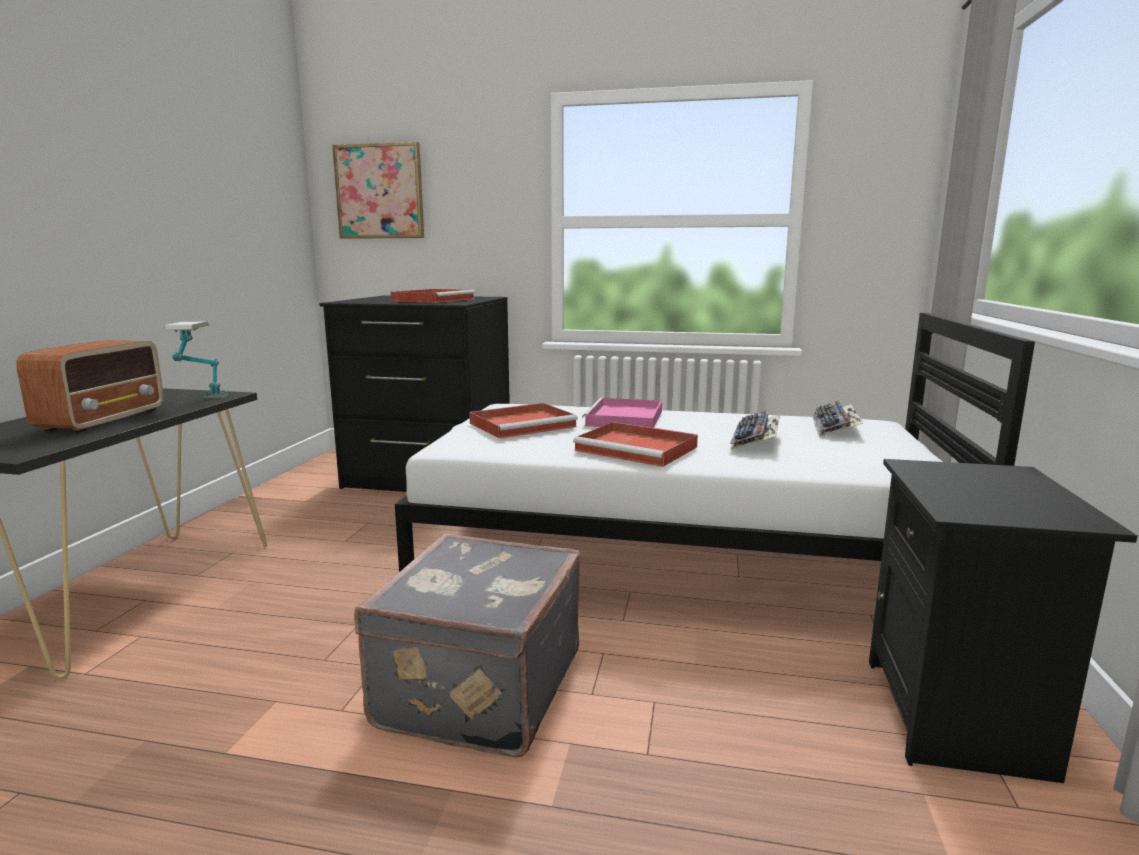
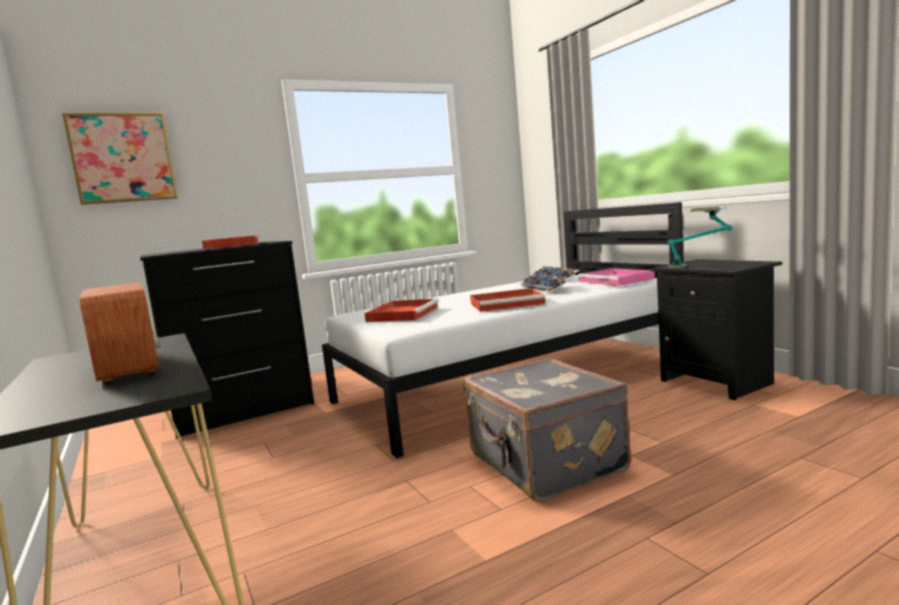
camera: 40 degrees left, 5 degrees down
table lamp [164,321,228,399] -> table lamp moved to [667,206,732,268]
pink tray [582,398,662,428] -> pink tray moved to [578,268,655,286]

